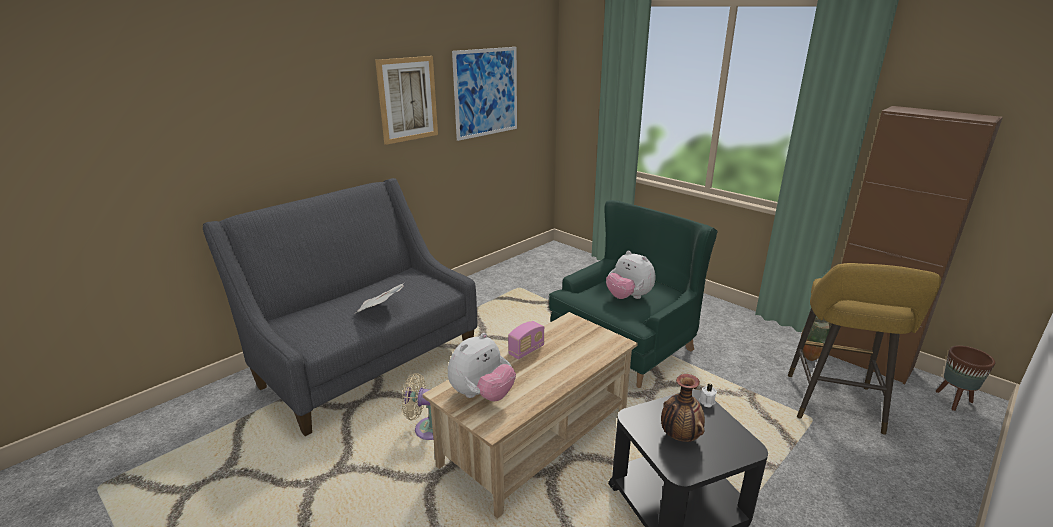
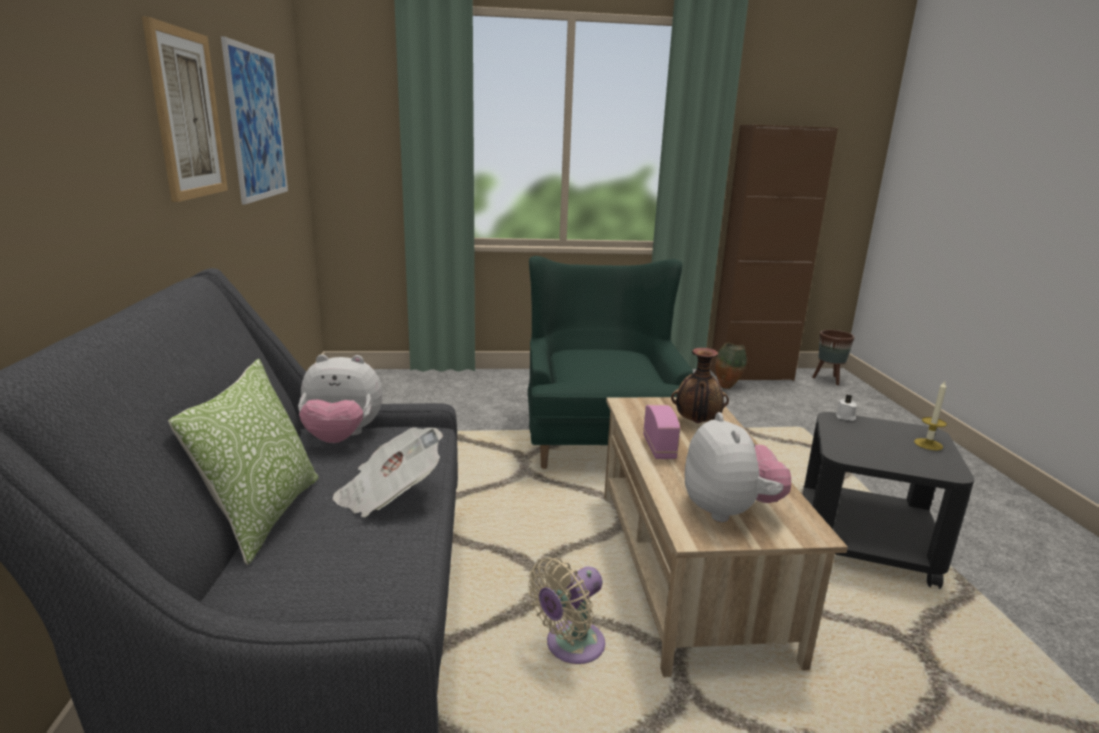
camera: 50 degrees left, 5 degrees down
plush toy [606,251,655,299] -> plush toy moved to [298,354,383,443]
vase [661,374,705,442] -> vase moved to [671,348,729,423]
yellow stool [788,263,941,435] -> none
none -> pillow [168,359,318,565]
none -> candle [914,381,947,450]

